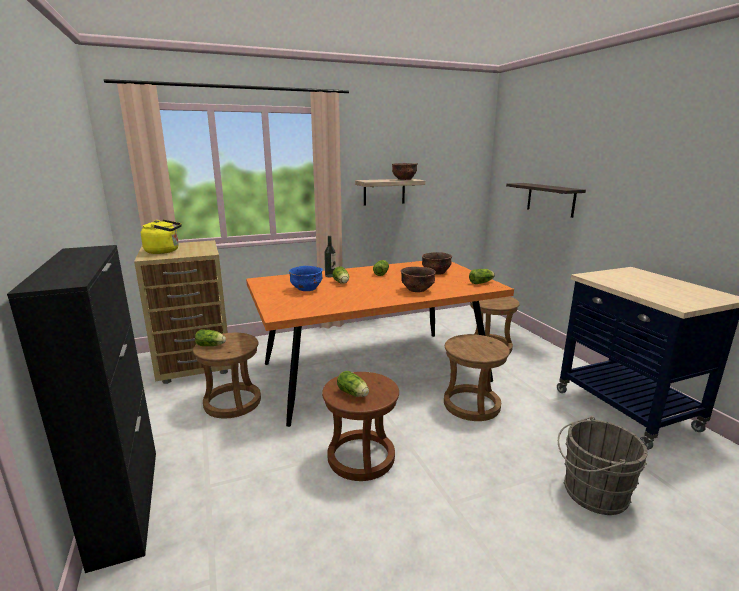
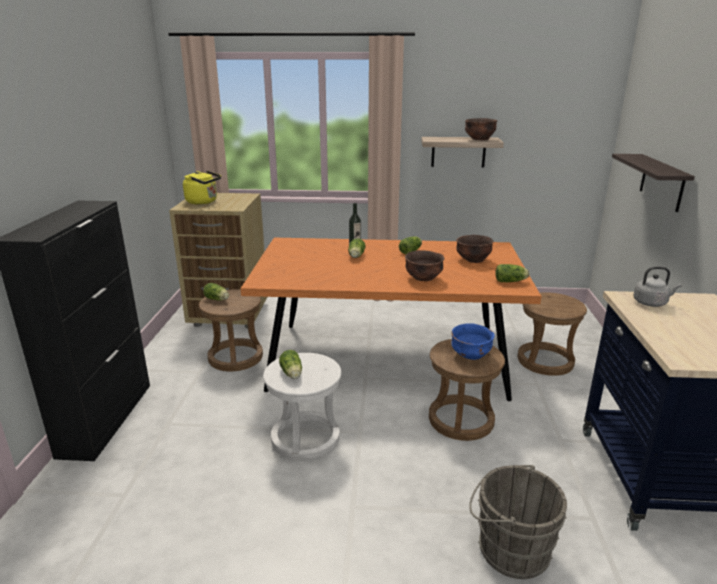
camera: 25 degrees right, 5 degrees up
blue bowl [289,266,323,291] -> blue bowl moved to [451,323,495,360]
brown stool [322,372,399,481] -> white stool [263,353,342,461]
none -> grey kettle [633,267,682,307]

